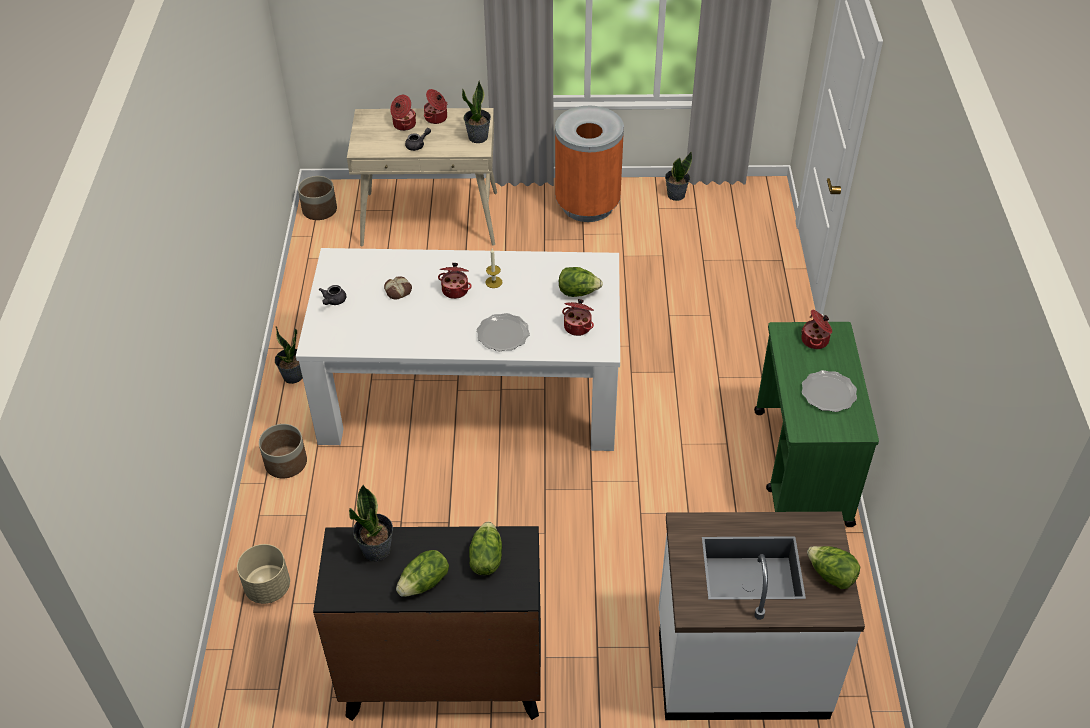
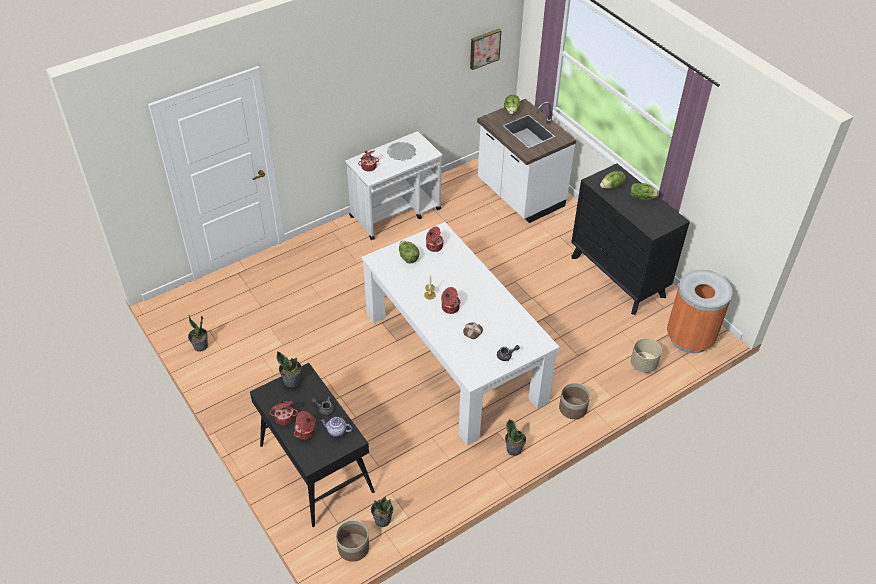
camera: 125 degrees left, 0 degrees up
beige desk [347,108,497,247] -> black desk [250,363,375,527]
potted plant [349,485,393,562] -> potted plant moved to [371,497,393,527]
plate [477,313,530,351] -> none
orange trash can [555,106,624,222] -> orange trash can moved to [667,270,733,353]
green cart [754,322,879,527] -> white cart [345,131,443,240]
none -> teapot [321,417,352,437]
none -> picture [470,29,501,70]

